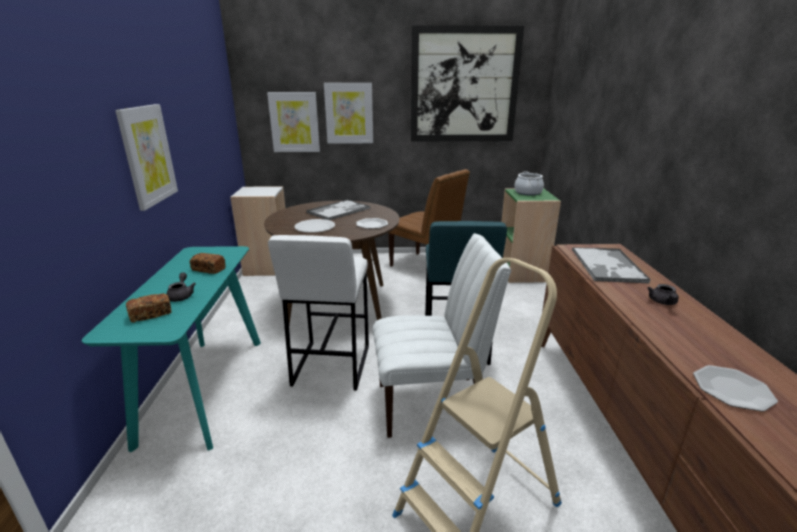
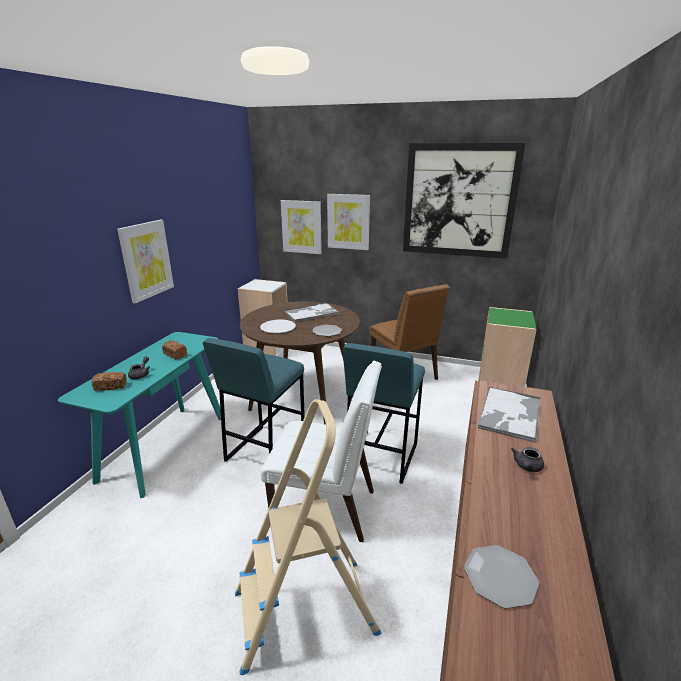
camera: 20 degrees right, 0 degrees up
white stool [268,235,369,391] -> turquoise stool [203,338,305,462]
cooking pot [515,171,544,196] -> none

